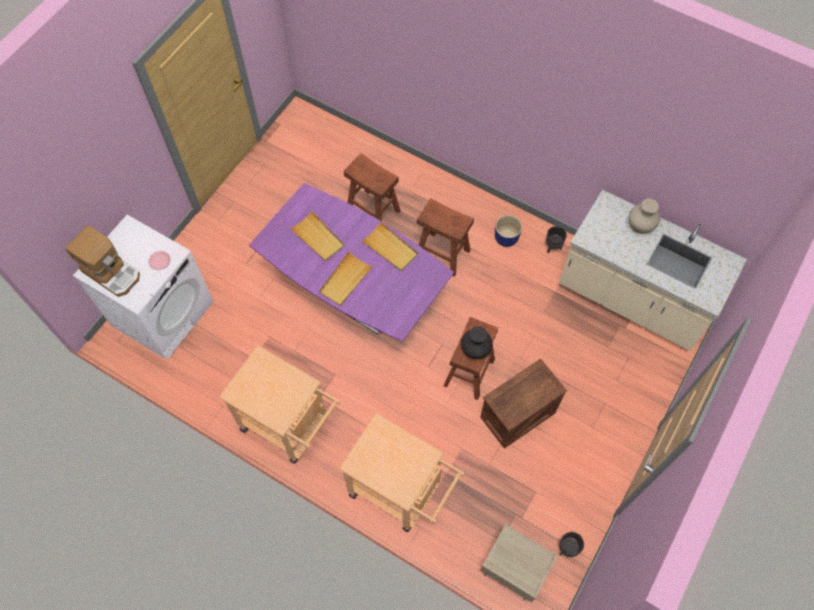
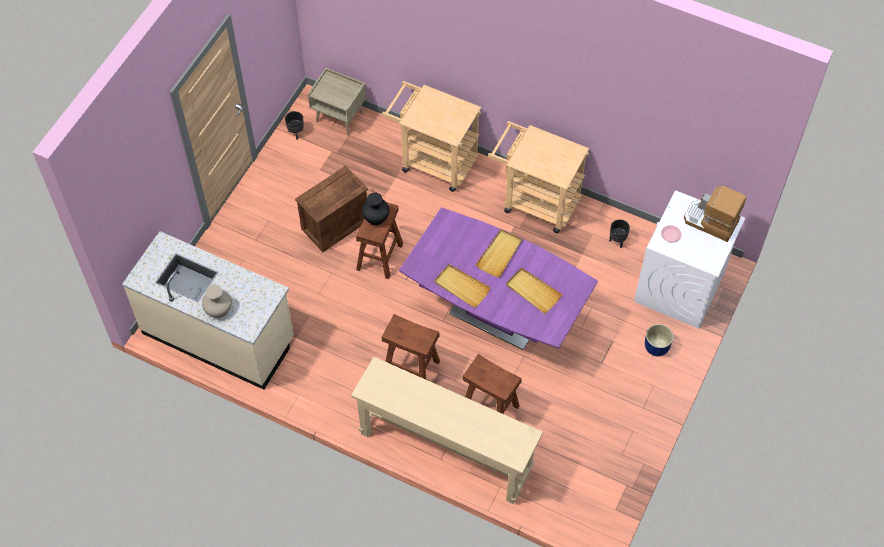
camera: 175 degrees right, 5 degrees down
blue planter [495,215,522,247] -> blue planter moved to [645,324,674,356]
black planter [546,226,567,254] -> black planter moved to [609,219,630,248]
none -> beige console table [351,357,543,504]

